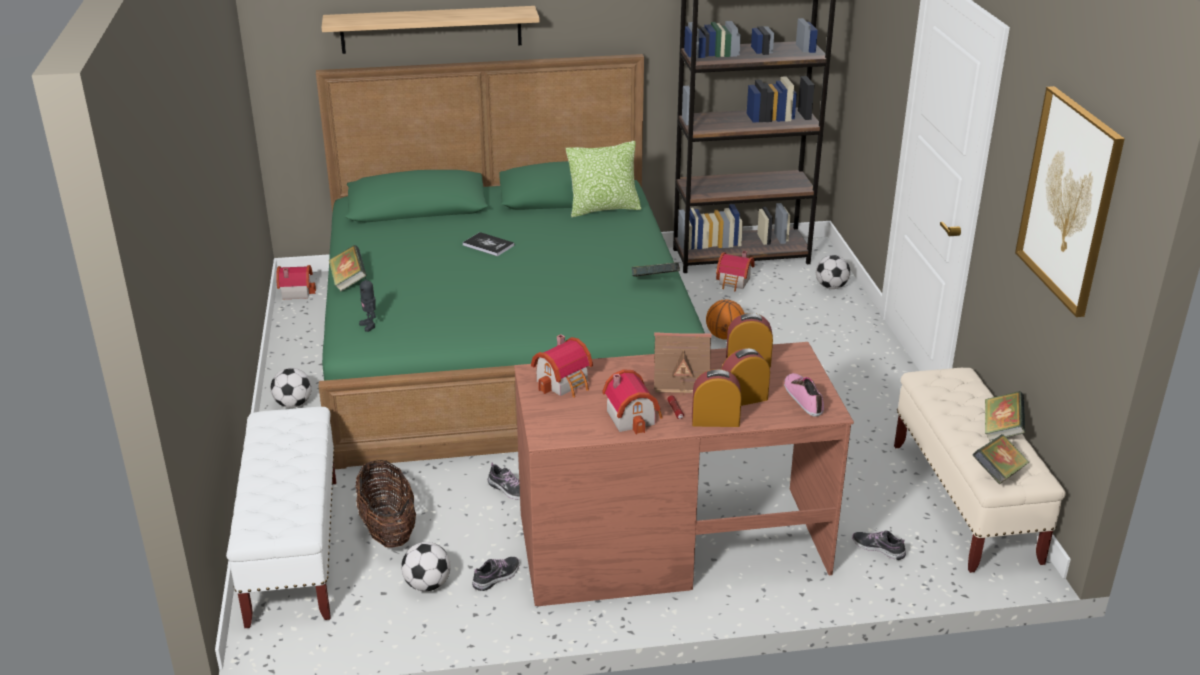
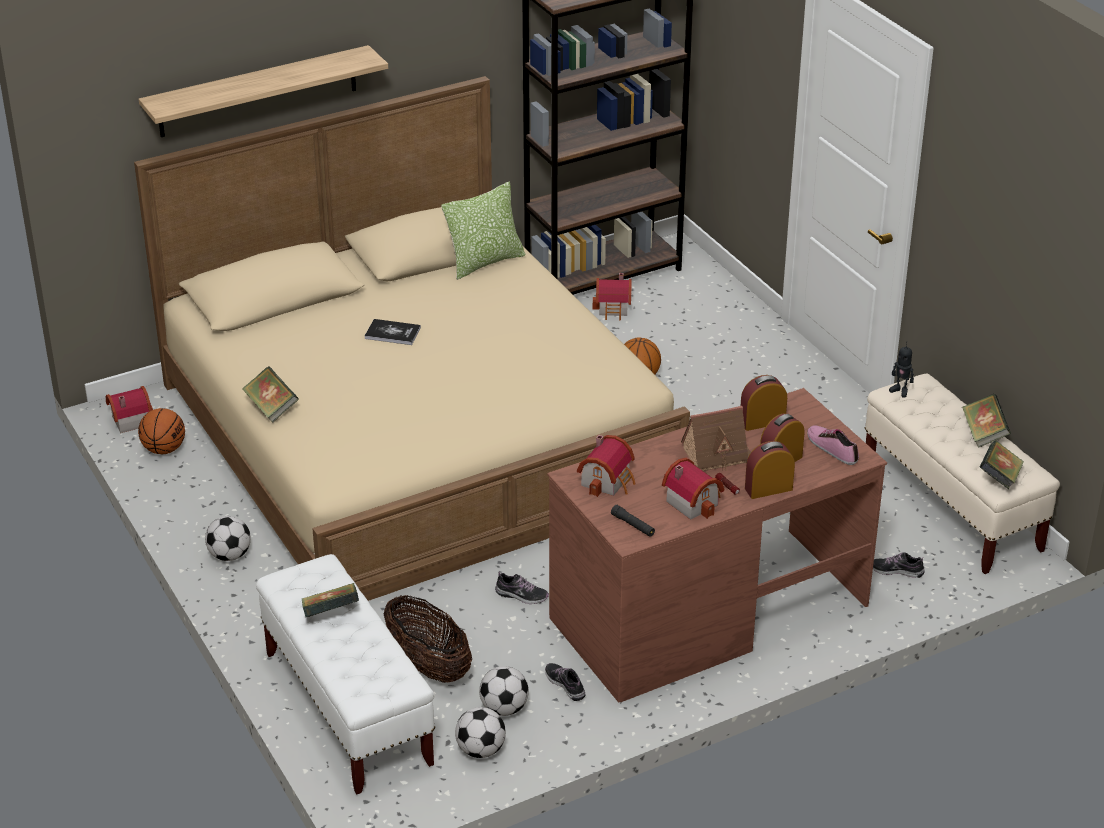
camera: 20 degrees left, 5 degrees up
green bed [316,54,705,469] -> beige bed [134,76,690,601]
toy robot [359,274,376,332] -> toy robot moved to [889,343,914,398]
shoe [472,557,519,591] -> shoe turned 60 degrees counterclockwise [545,663,586,701]
book [632,262,680,277] -> book moved to [301,583,359,617]
football [816,255,850,289] -> football moved to [455,707,506,758]
picture [1015,86,1125,317] -> none
none -> basketball [138,408,185,454]
none -> black flashlight [611,505,655,537]

